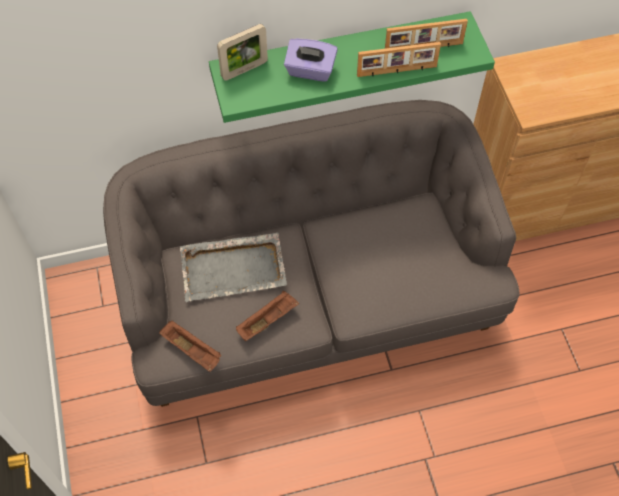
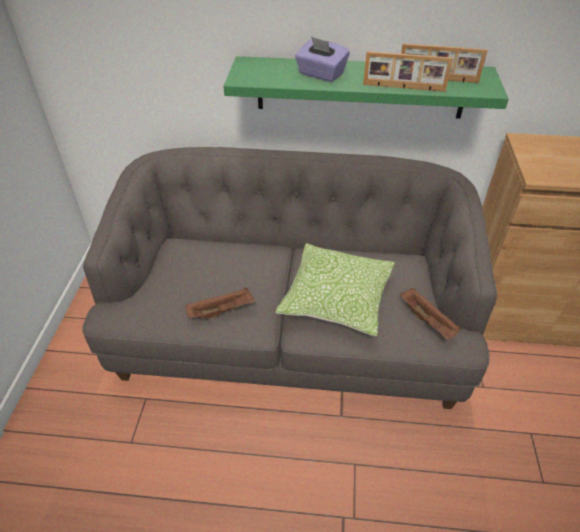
camera: 20 degrees right, 15 degrees down
brown tray [159,321,221,372] -> brown tray moved to [400,288,461,340]
grey tray [180,233,287,302] -> none
picture frame [217,24,268,81] -> none
none -> pillow [275,243,395,336]

